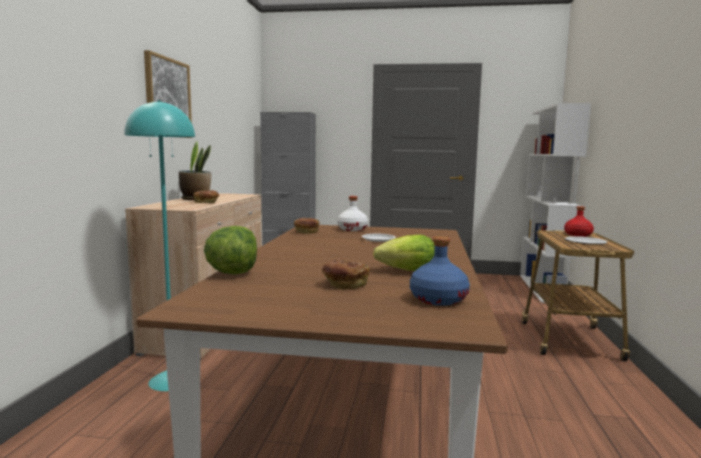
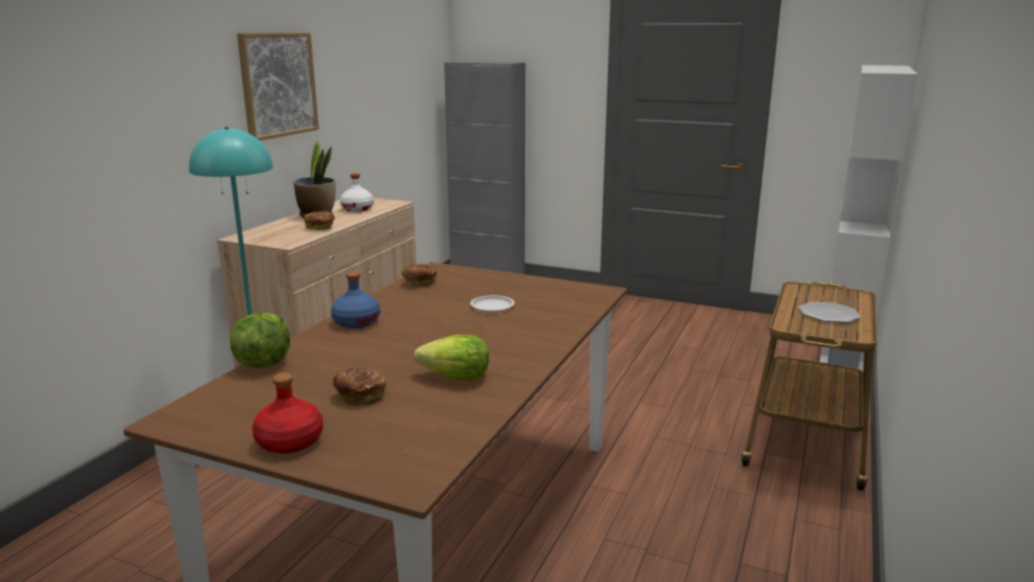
camera: 15 degrees right, 10 degrees up
white bottle [337,196,368,231] -> white bottle moved to [340,173,374,212]
blue bottle [410,236,470,306] -> blue bottle moved to [331,272,380,328]
red bottle [564,206,594,237] -> red bottle moved to [252,373,323,454]

